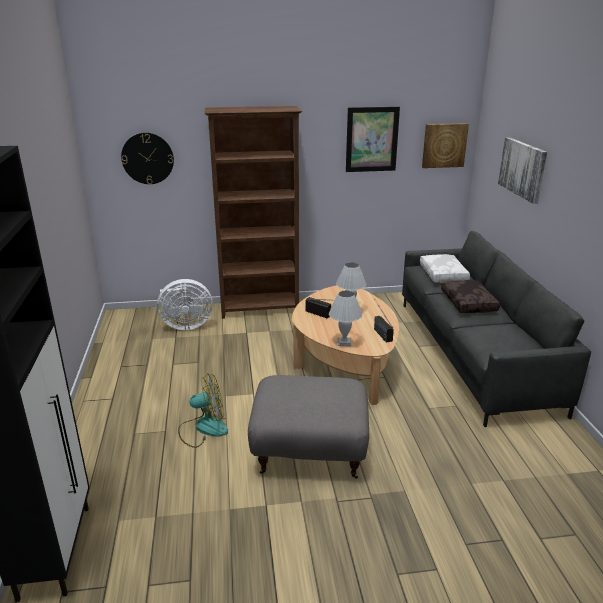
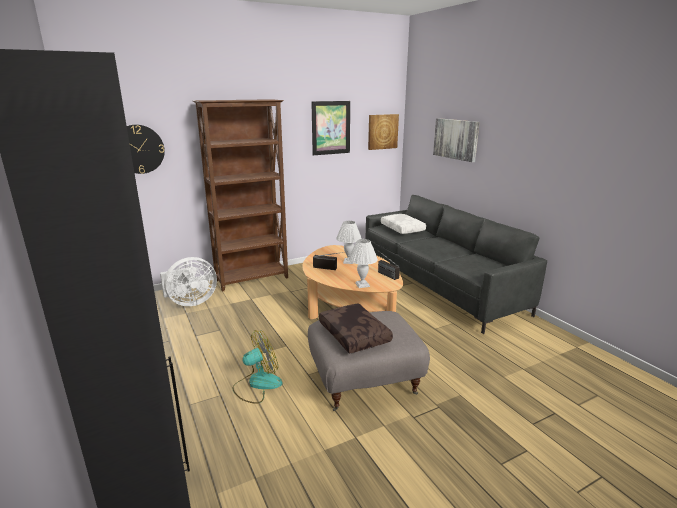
camera: 20 degrees left, 5 degrees down
brown pillow [441,280,500,313] -> brown pillow moved to [319,303,393,353]

